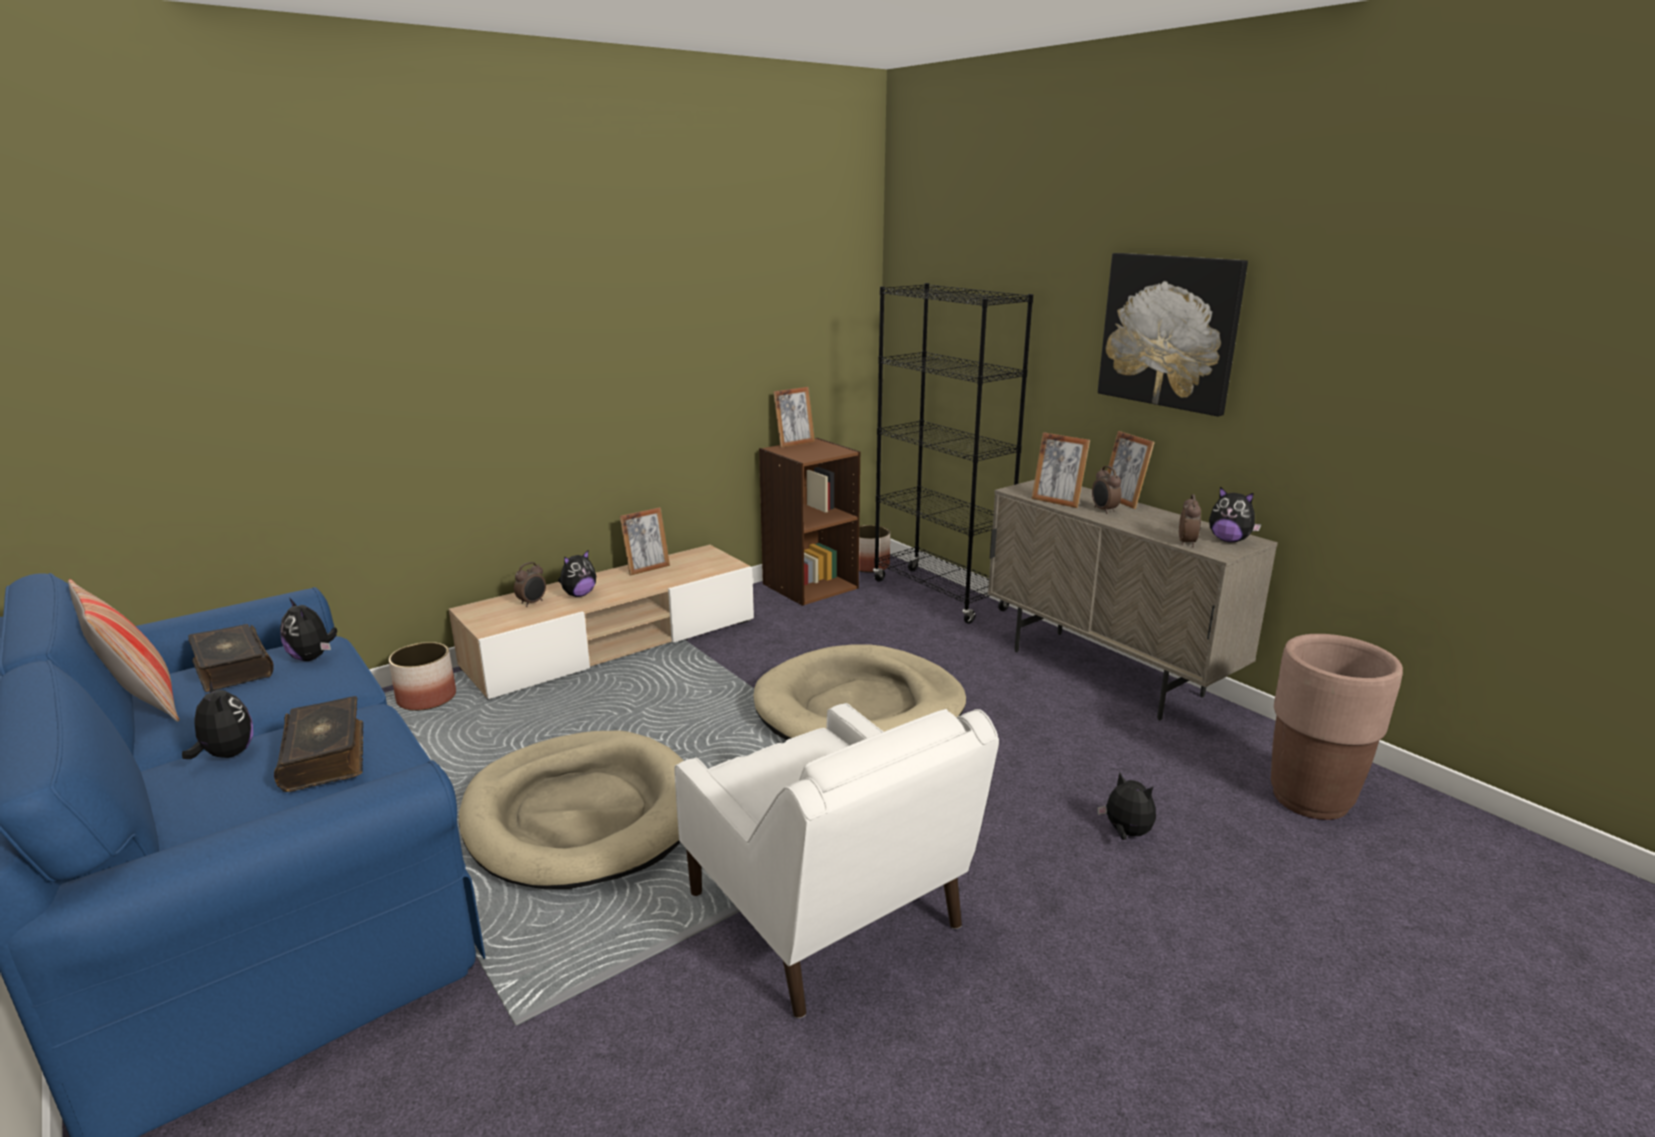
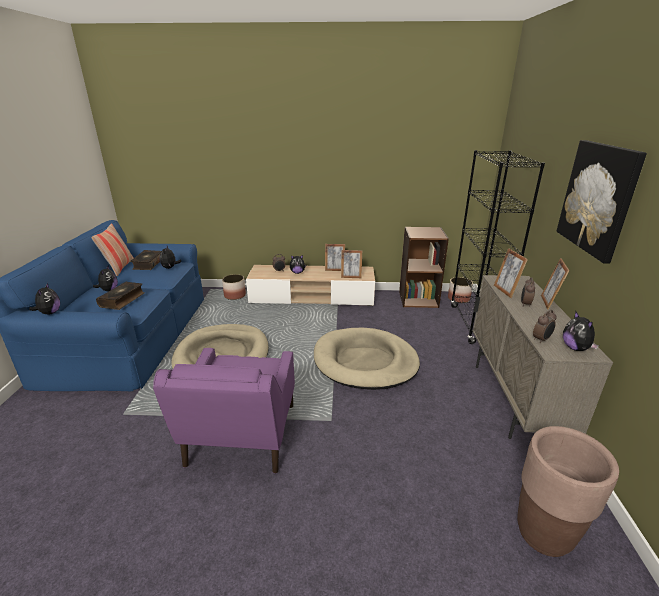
camera: 40 degrees right, 5 degrees up
white armchair [674,703,999,1018] -> purple armchair [153,348,295,473]
picture frame [773,387,815,448] -> picture frame moved to [341,250,362,278]
plush toy [1097,772,1156,840] -> plush toy moved to [29,283,60,315]

